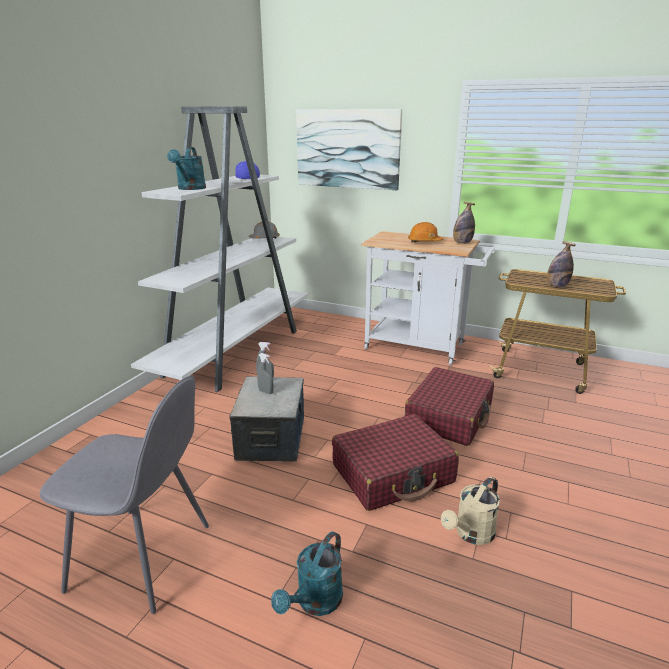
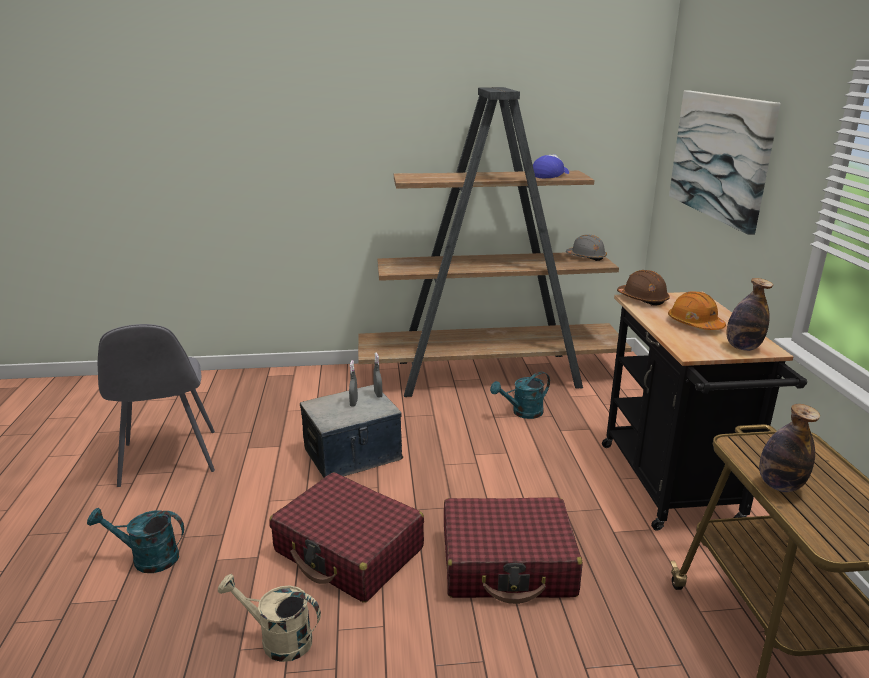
camera: 60 degrees right, 0 degrees up
white bookcase [131,106,308,392] -> brown bookcase [358,87,632,397]
turquoise watering can [167,147,206,190] -> turquoise watering can moved to [490,372,550,419]
white cart [361,231,495,365] -> black cart [602,292,807,531]
none -> brown hard hat [617,270,670,306]

